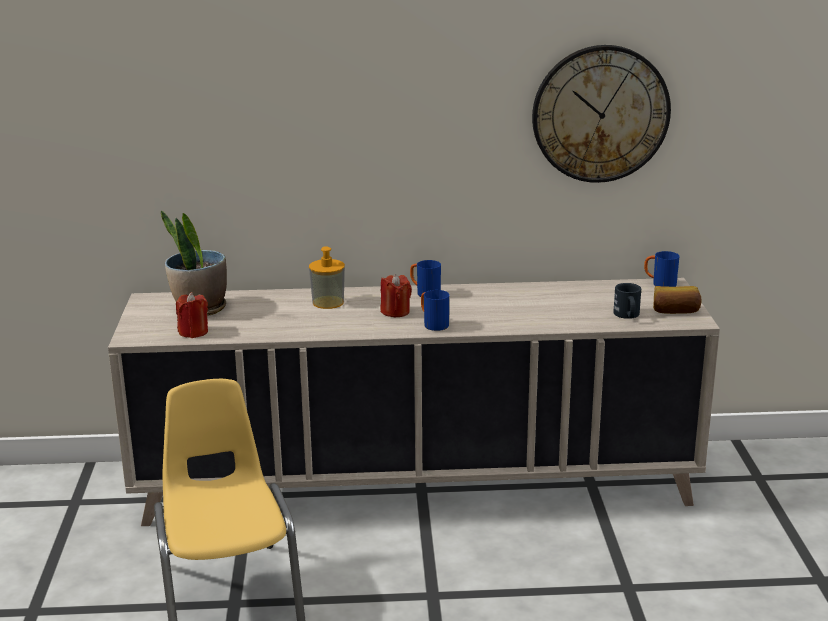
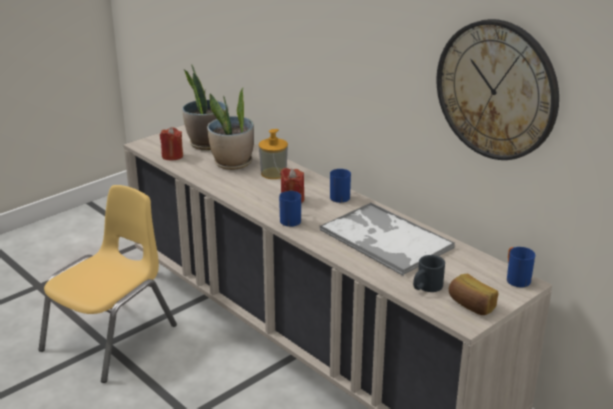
camera: 50 degrees right, 5 degrees up
none -> potted plant [207,87,254,170]
none -> tray [320,202,455,276]

